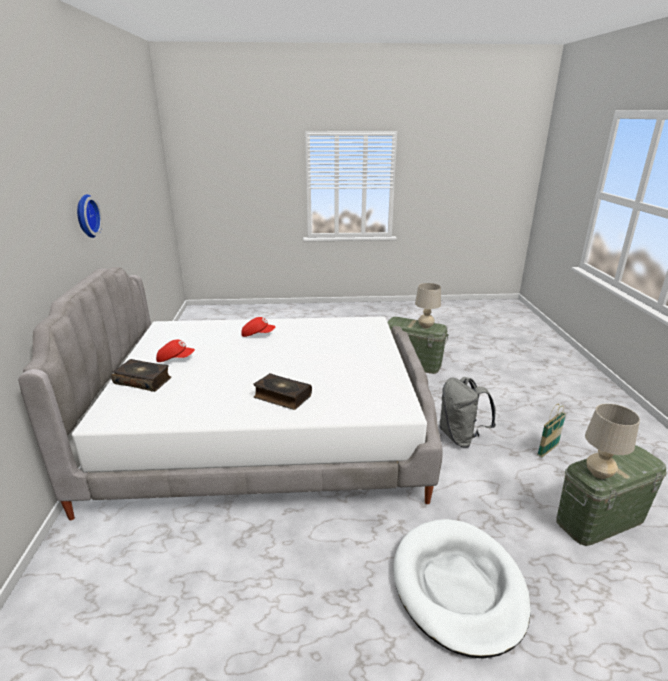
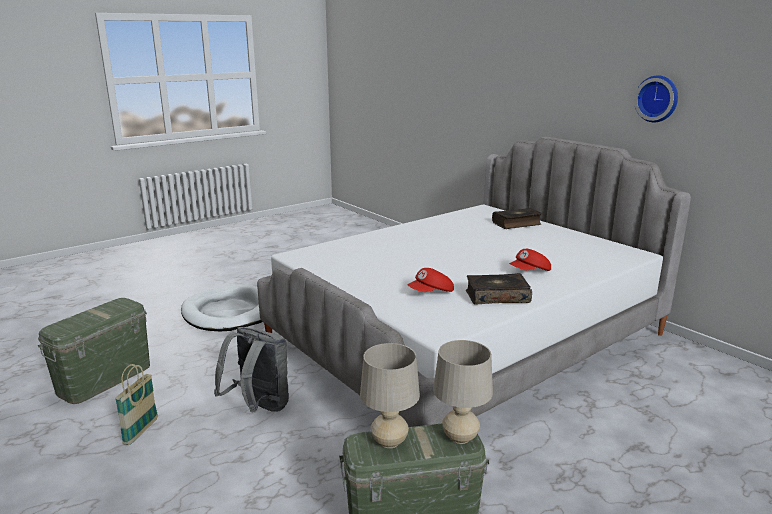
camera: 145 degrees right, 5 degrees down
red cap [156,339,195,362] -> red cap moved to [407,268,454,292]
book [253,373,312,410] -> book moved to [466,273,532,304]
beige table lamp [585,403,640,479] -> beige table lamp moved to [433,340,493,444]

